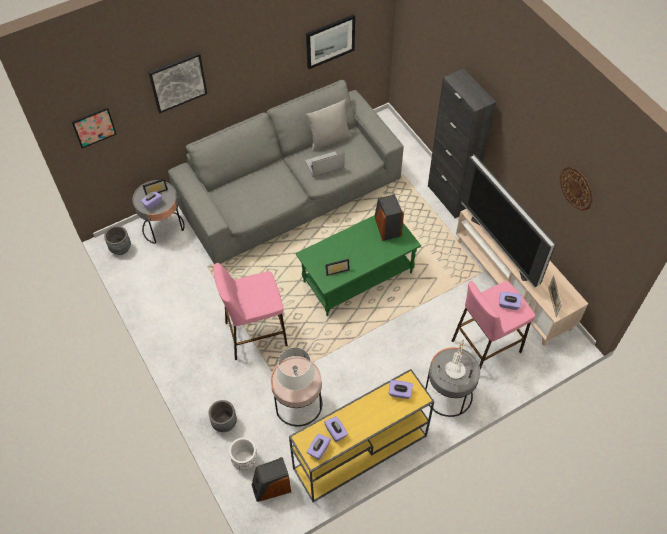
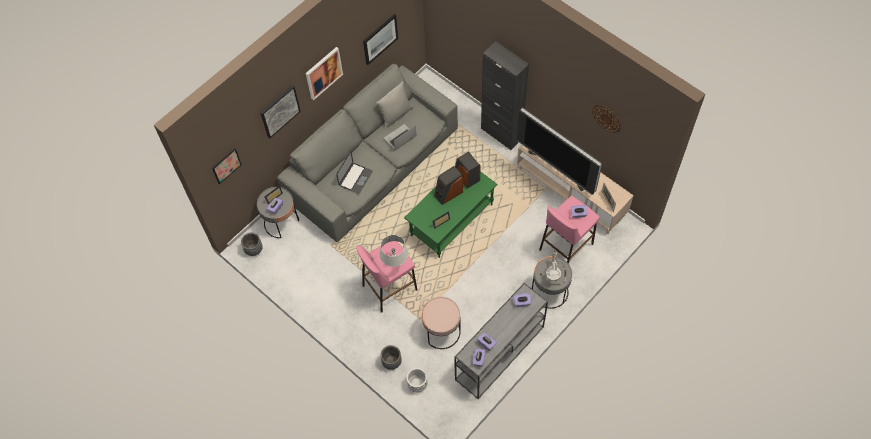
camera: 15 degrees left, 5 degrees up
speaker [252,457,291,502] -> speaker moved to [434,166,463,205]
white table lamp [276,347,315,391] -> white table lamp moved to [379,235,408,267]
yellow console table [289,369,434,503] -> grey console table [455,283,548,399]
none -> picture [306,47,343,100]
none -> laptop [336,151,373,194]

